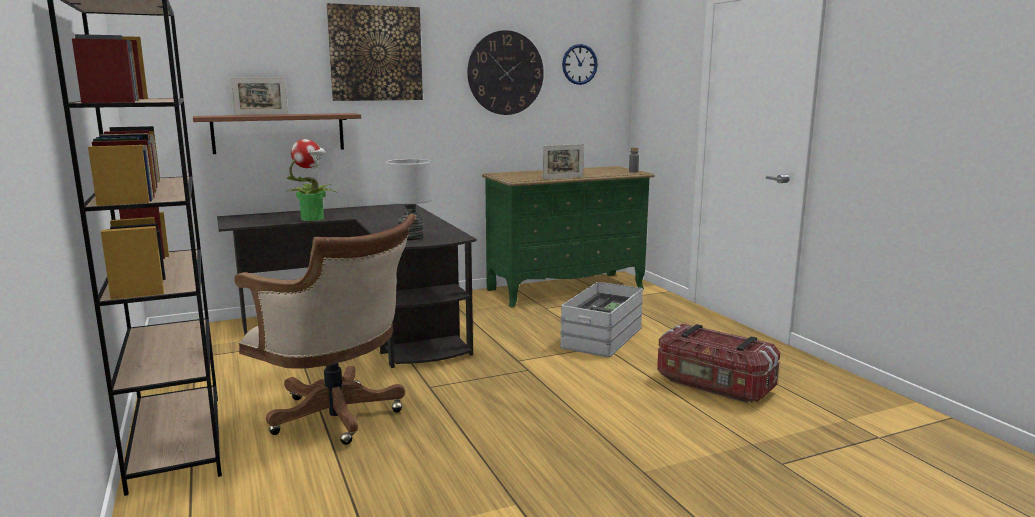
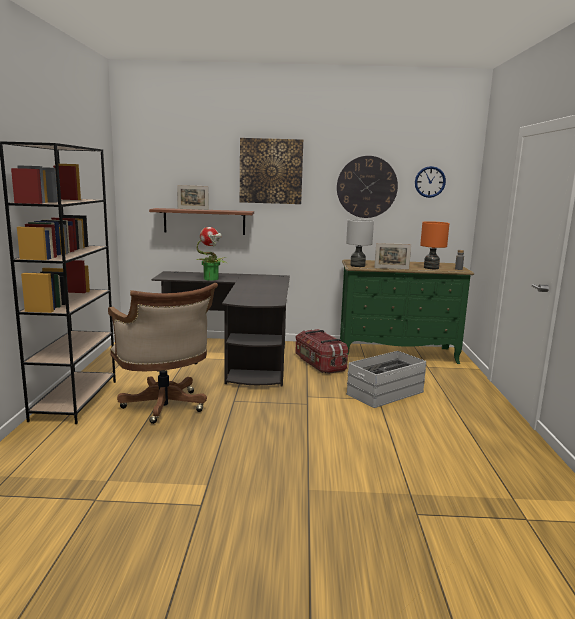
camera: 25 degrees right, 0 degrees up
grey table lamp [386,159,432,240] -> grey table lamp moved to [346,219,374,267]
storage box [657,324,780,403] -> storage box moved to [295,329,348,374]
none -> orange table lamp [420,221,450,269]

